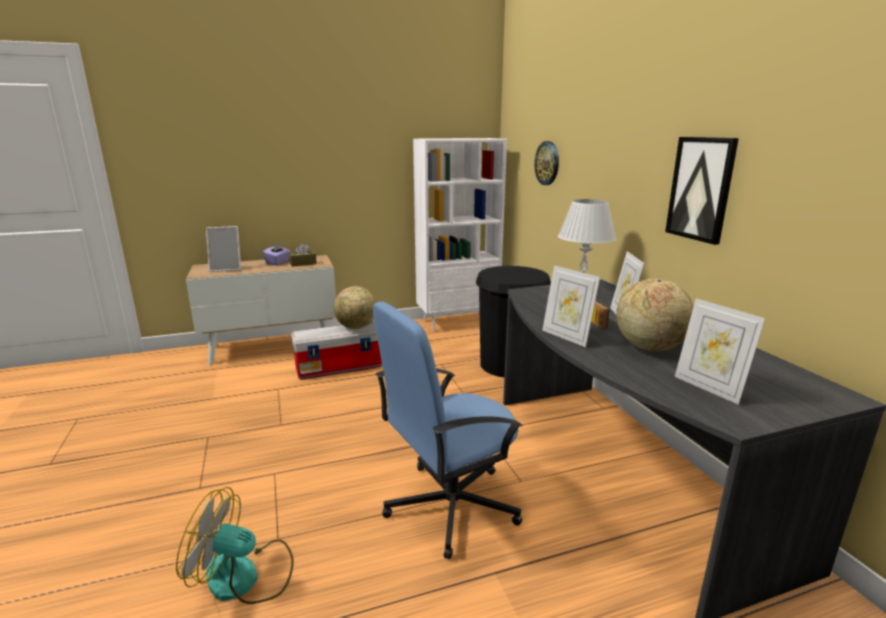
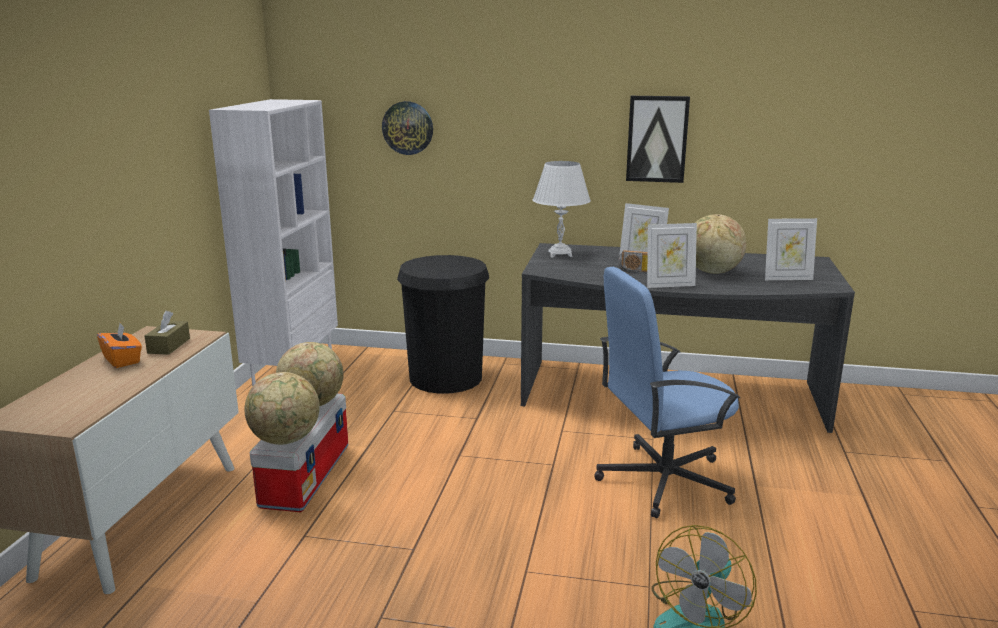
camera: 60 degrees left, 0 degrees up
picture frame [206,226,241,272] -> none
purple tissue box [262,243,291,265] -> orange tissue box [97,324,142,368]
blue office chair [373,302,523,559] -> blue office chair turned 75 degrees clockwise [594,267,740,518]
none -> globe [244,372,320,445]

